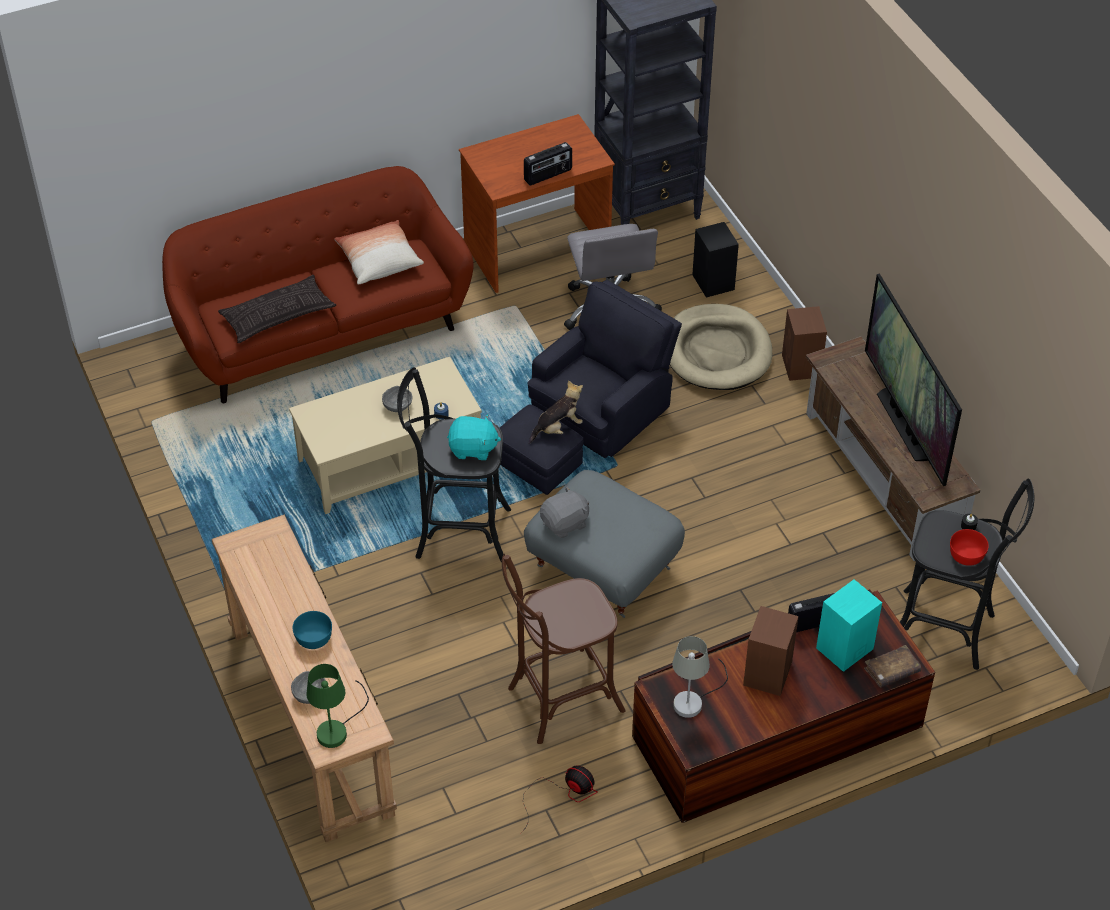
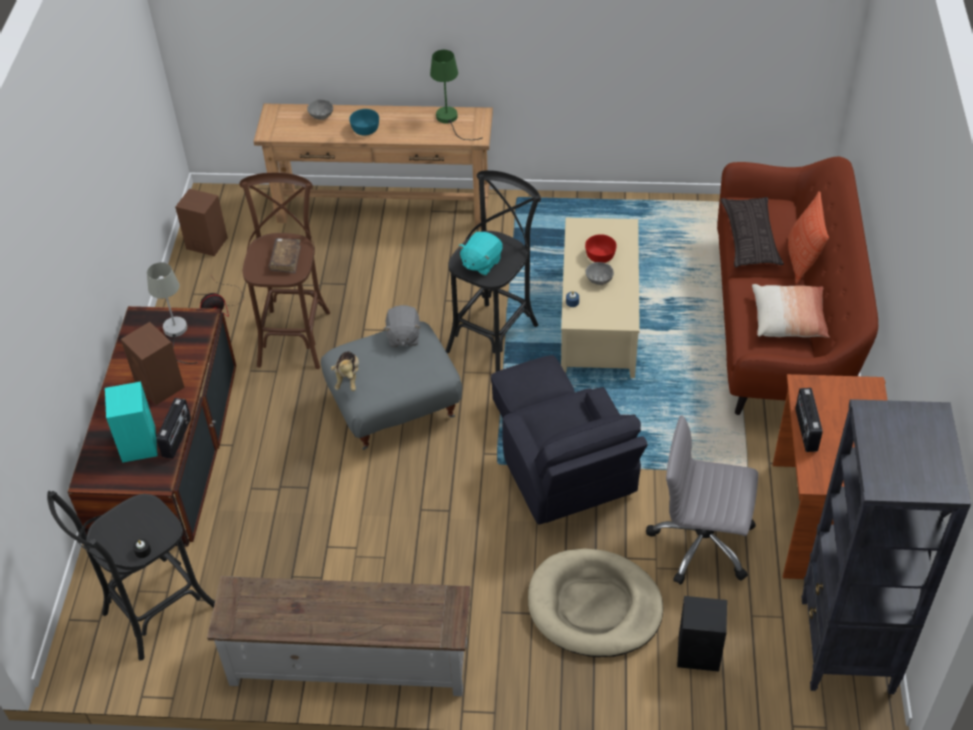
camera: 120 degrees right, 0 degrees up
green table lamp [306,664,369,748] -> green table lamp moved to [430,50,483,140]
plush toy [529,380,583,444] -> plush toy moved to [331,351,359,391]
brown speaker [782,306,827,381] -> brown speaker moved to [175,188,228,256]
brown book [864,645,921,688] -> brown book moved to [268,238,301,273]
television [865,274,962,486] -> none
red bowl [950,529,989,566] -> red bowl moved to [585,234,617,263]
none -> orange pillow [788,191,829,284]

